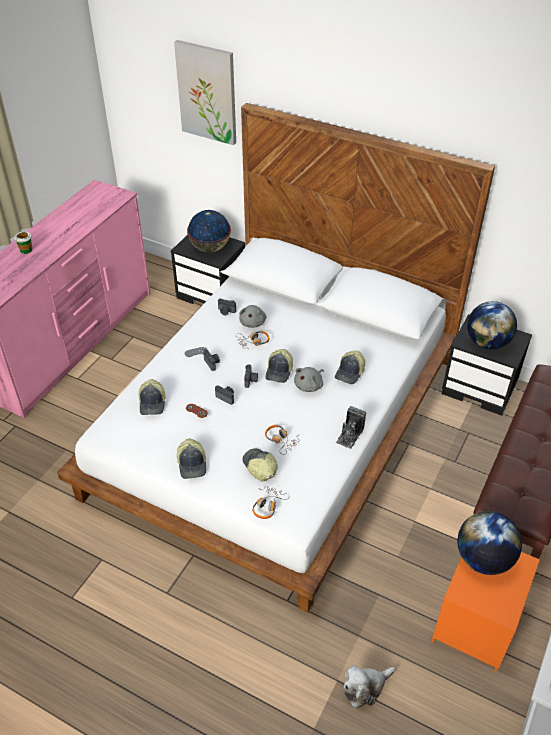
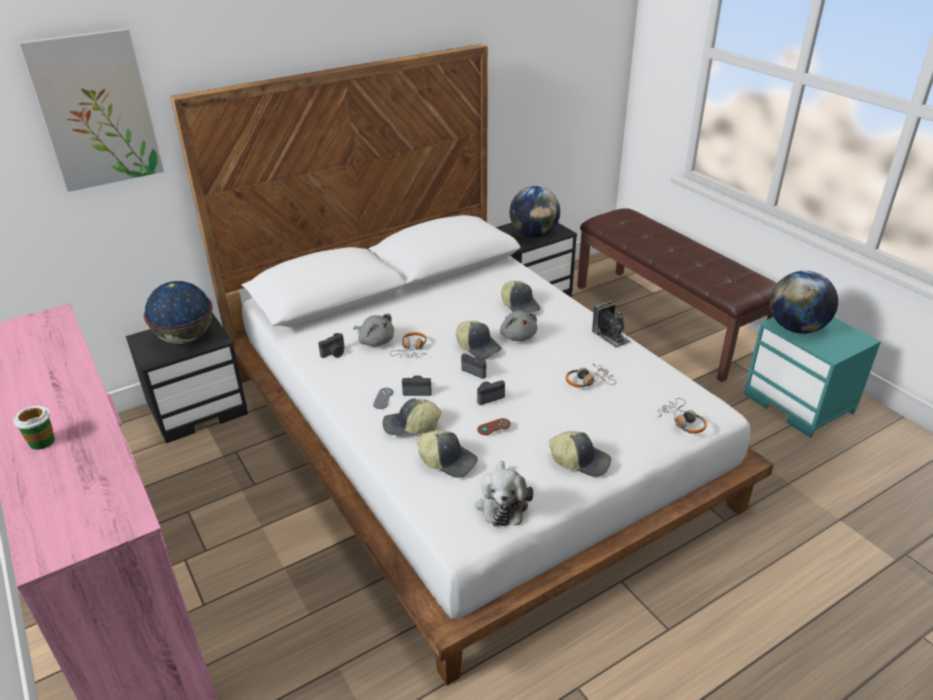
camera: 60 degrees left, 10 degrees down
cap [243,448,278,481] -> cap moved to [383,398,442,435]
plush toy [344,665,396,708] -> plush toy moved to [475,461,533,526]
orange nightstand [432,552,540,672] -> turquoise nightstand [744,317,881,438]

